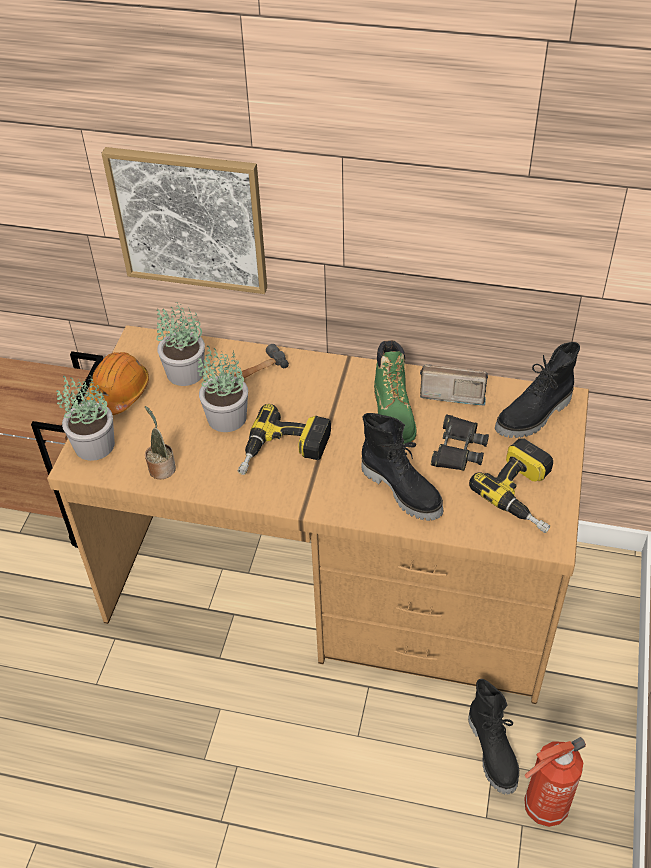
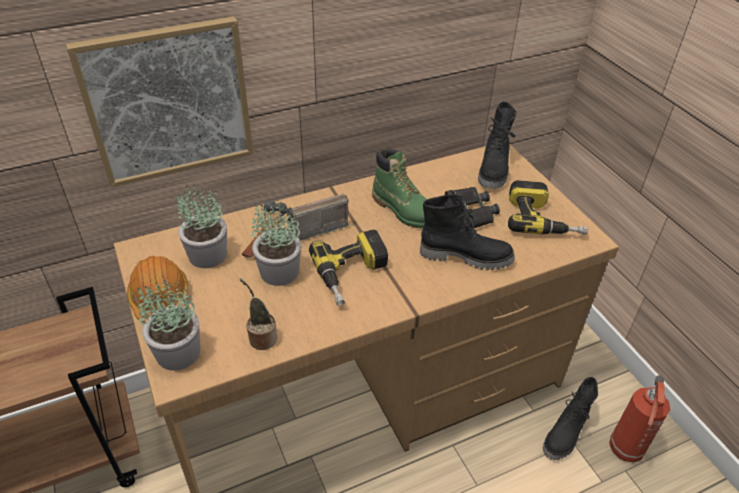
camera: 40 degrees left, 5 degrees down
radio [420,364,488,406] -> radio moved to [287,194,349,241]
black boot [468,679,519,795] -> black boot turned 90 degrees clockwise [543,377,598,460]

